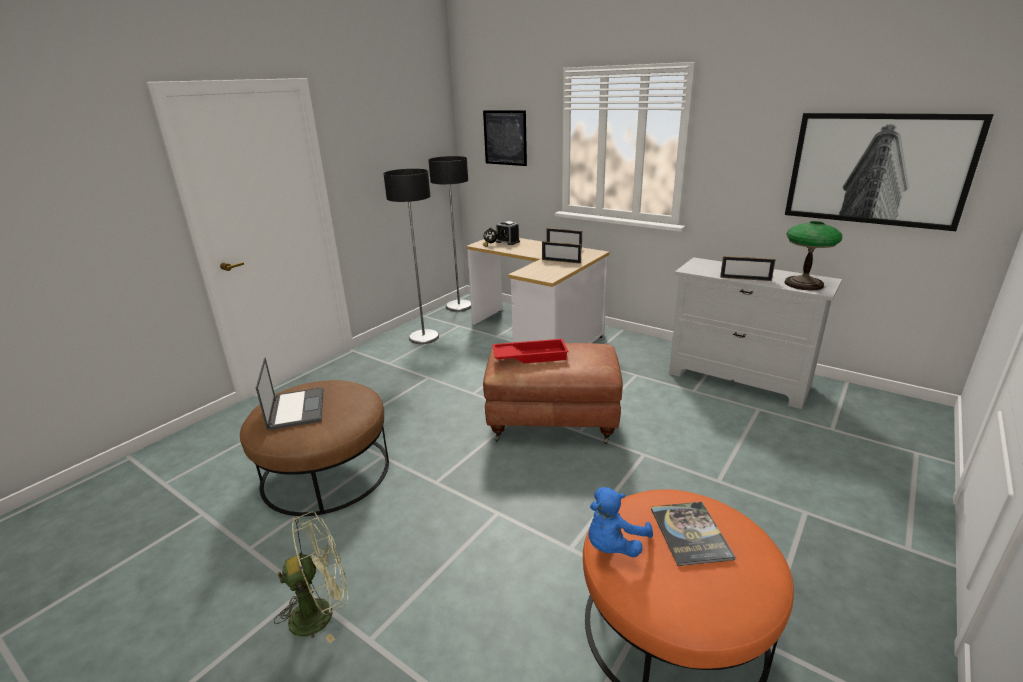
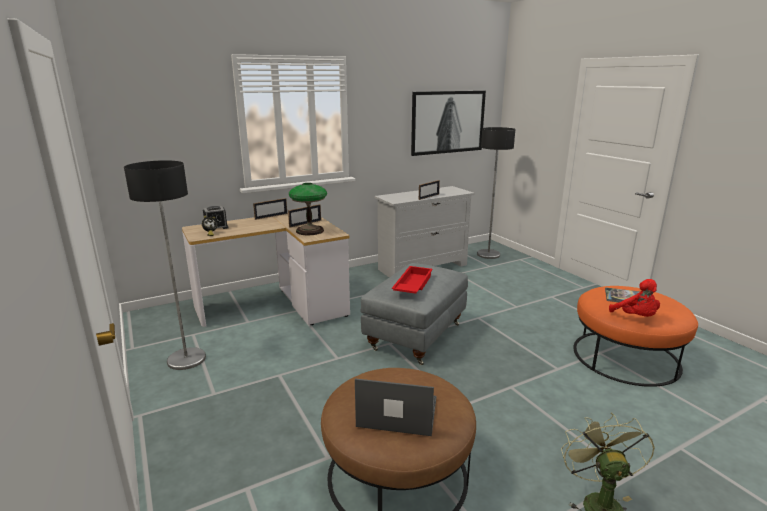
camera: 65 degrees left, 5 degrees down
floor lamp [428,156,471,312] -> floor lamp moved to [477,127,515,259]
picture [483,110,527,166] -> none
brown ottoman [483,343,623,444] -> grey ottoman [361,263,468,365]
blue plush toy [589,487,653,557] -> red plush toy [609,279,660,317]
table lamp [784,221,843,290] -> table lamp moved to [289,183,327,235]

